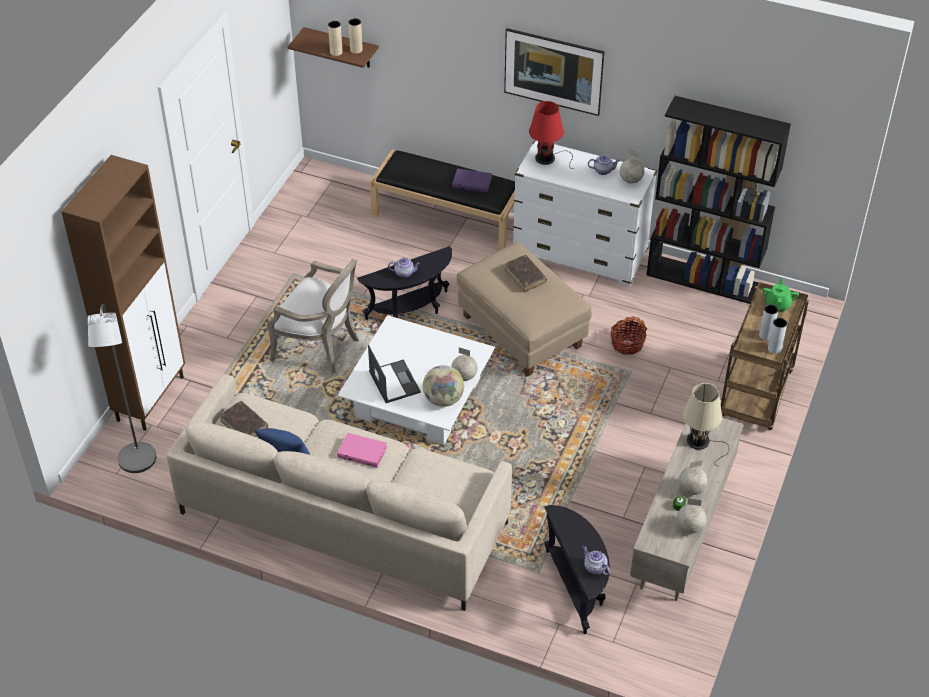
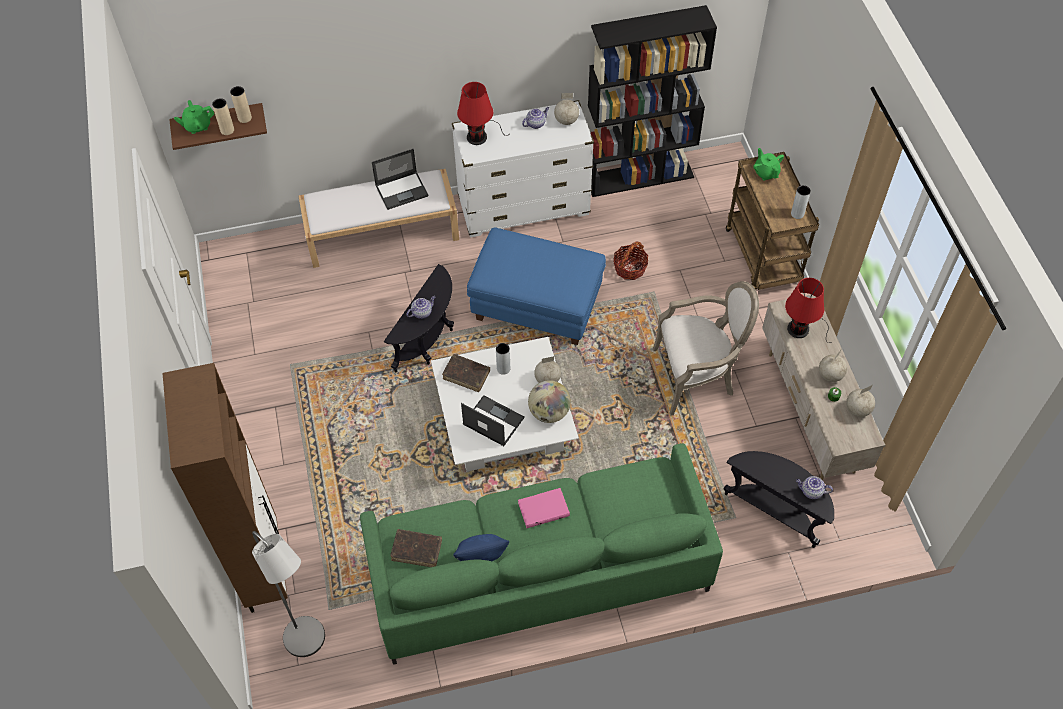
camera: 35 degrees left, 10 degrees up
beige sofa [167,374,512,611] -> green sofa [360,443,723,665]
armchair [267,258,359,374] -> armchair moved to [653,281,759,416]
black bench [370,150,515,251] -> white bench [298,169,459,268]
purple book [452,168,492,193] -> laptop [372,149,428,210]
beige ottoman [457,242,592,376] -> blue ottoman [467,228,606,345]
picture [504,28,605,116] -> none
brown book [504,255,547,292] -> brown book moved to [442,354,490,392]
beige table lamp [682,383,729,467] -> red table lamp [785,278,832,343]
grey vase [759,304,778,340] -> grey vase moved to [496,343,510,375]
none -> green teapot [174,100,214,134]

